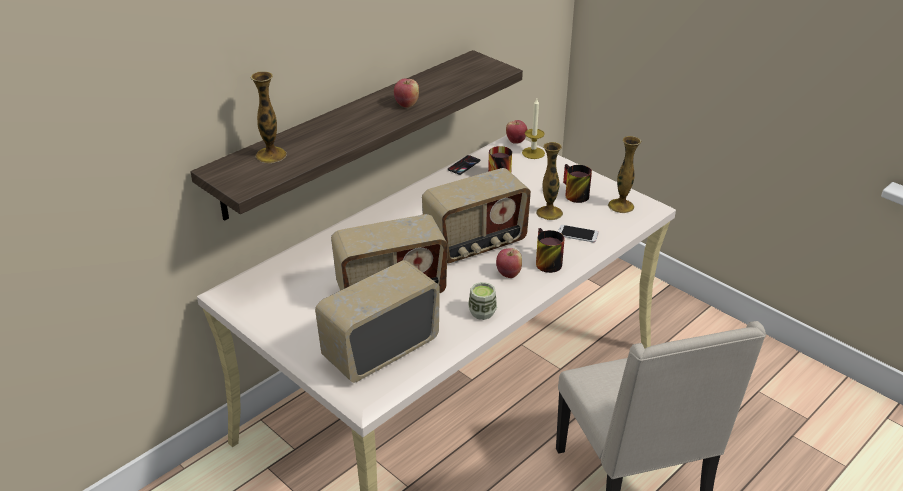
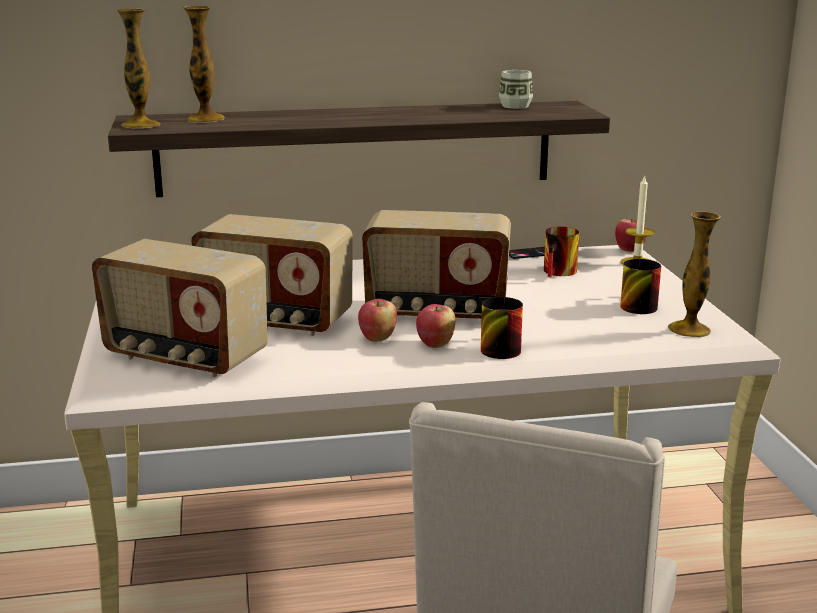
camera: 35 degrees right, 15 degrees down
radio [315,260,440,383] -> radio turned 150 degrees counterclockwise [92,239,268,377]
apple [394,79,419,108] -> apple moved to [358,299,397,342]
cup [468,282,497,320] -> cup moved to [499,70,533,109]
vase [536,142,563,220] -> vase moved to [117,9,160,128]
phone [558,225,599,243] -> none

